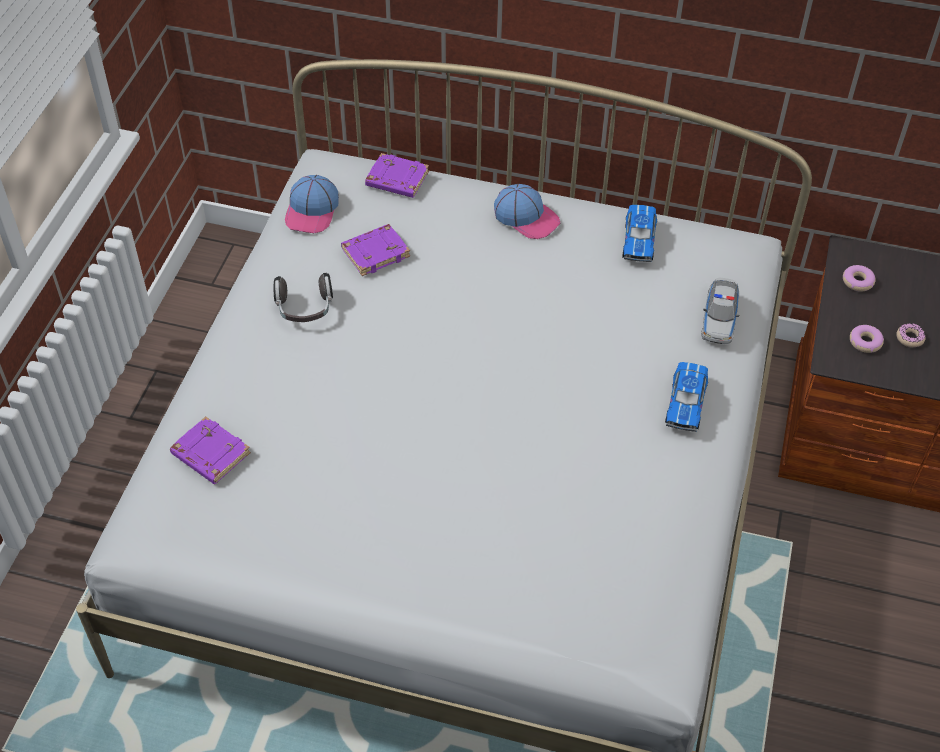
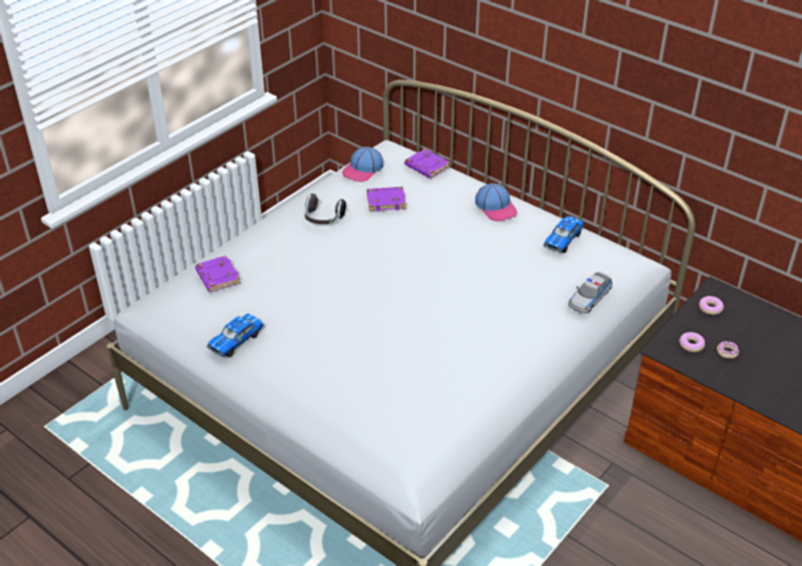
camera: 25 degrees right, 10 degrees down
toy car [665,362,708,432] -> toy car moved to [207,314,264,357]

